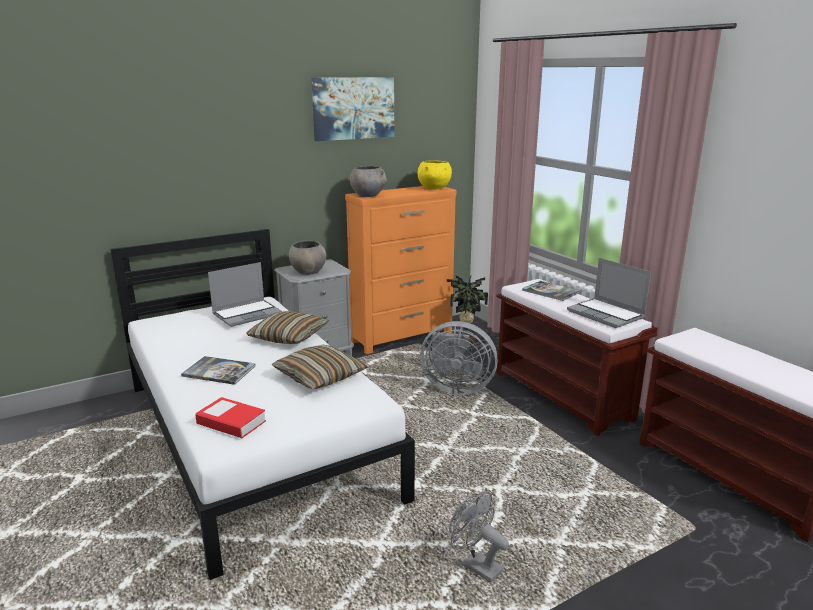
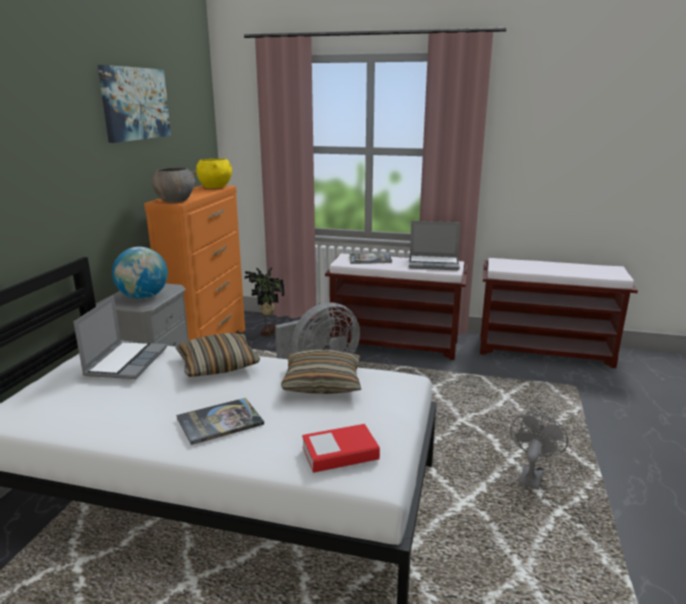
camera: 45 degrees left, 0 degrees up
grey bowl [289,241,326,275] -> globe [112,247,168,299]
grey fan [449,492,509,583] -> grey fan turned 120 degrees clockwise [510,413,568,490]

